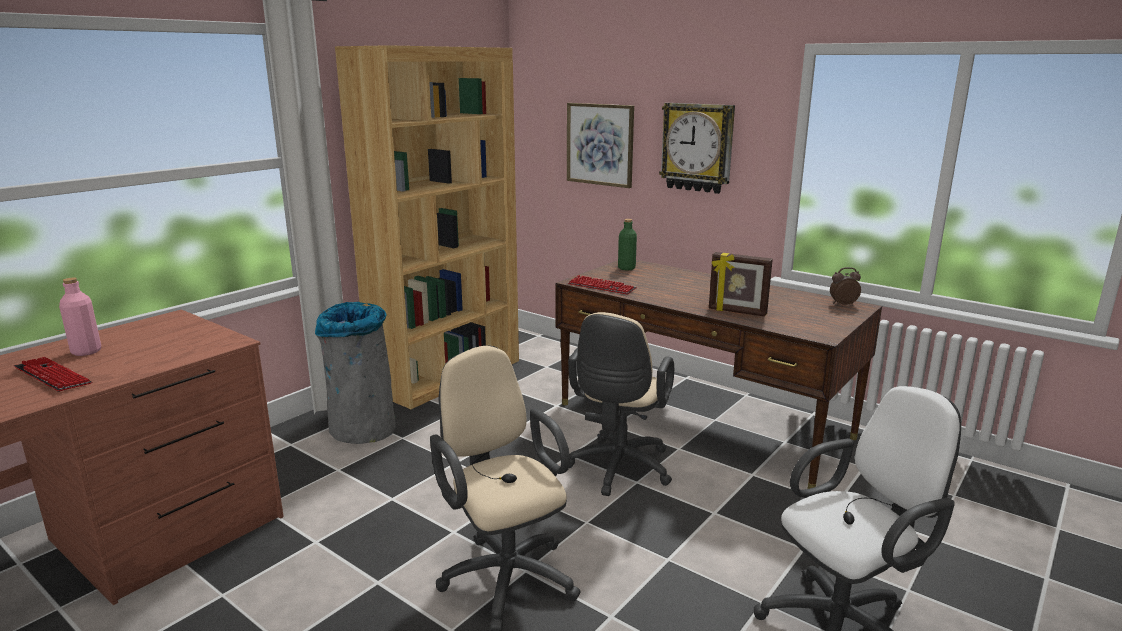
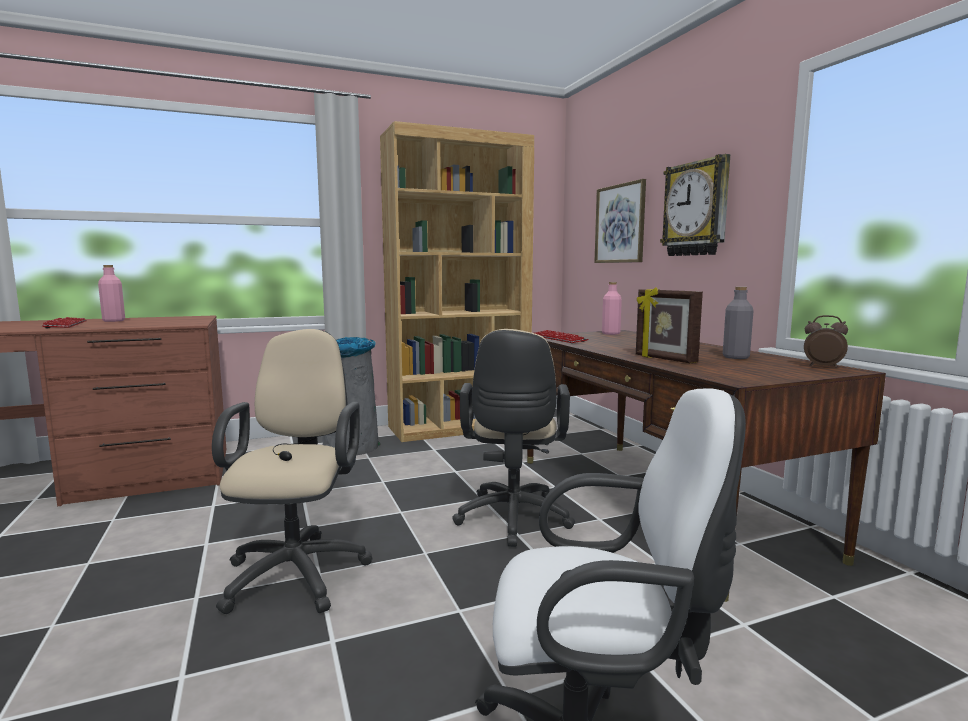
camera: 30 degrees right, 10 degrees down
beige office chair [568,312,674,496] -> beige office chair turned 45 degrees counterclockwise [452,329,575,547]
green bottle [618,219,637,271] -> pink bottle [602,282,622,335]
none -> grey bottle [723,287,753,359]

